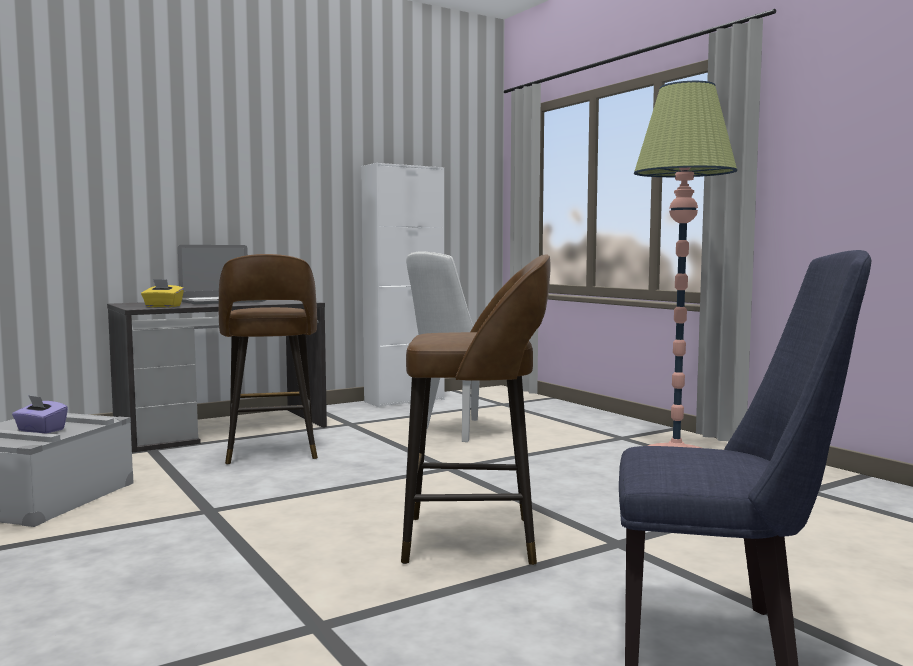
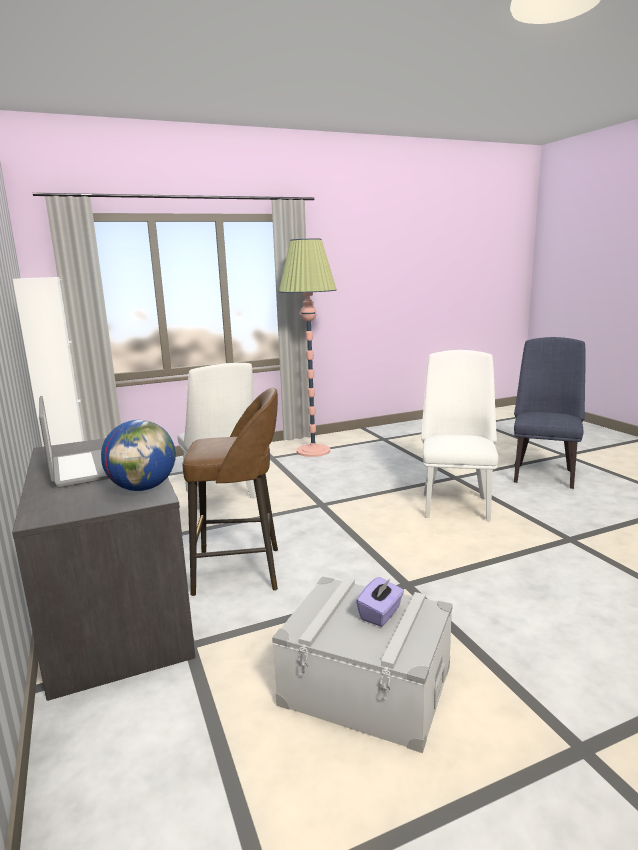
camera: 80 degrees left, 10 degrees up
yellow tissue box [141,279,184,307] -> globe [101,420,176,491]
brown stool [401,254,551,566] -> white chair [421,350,498,521]

